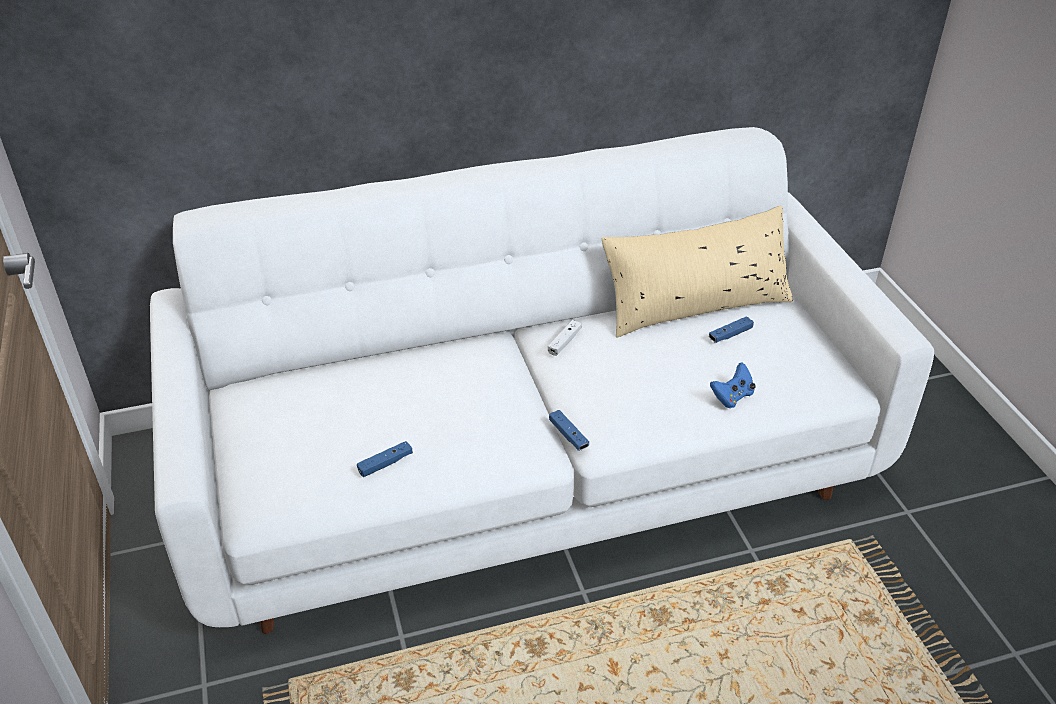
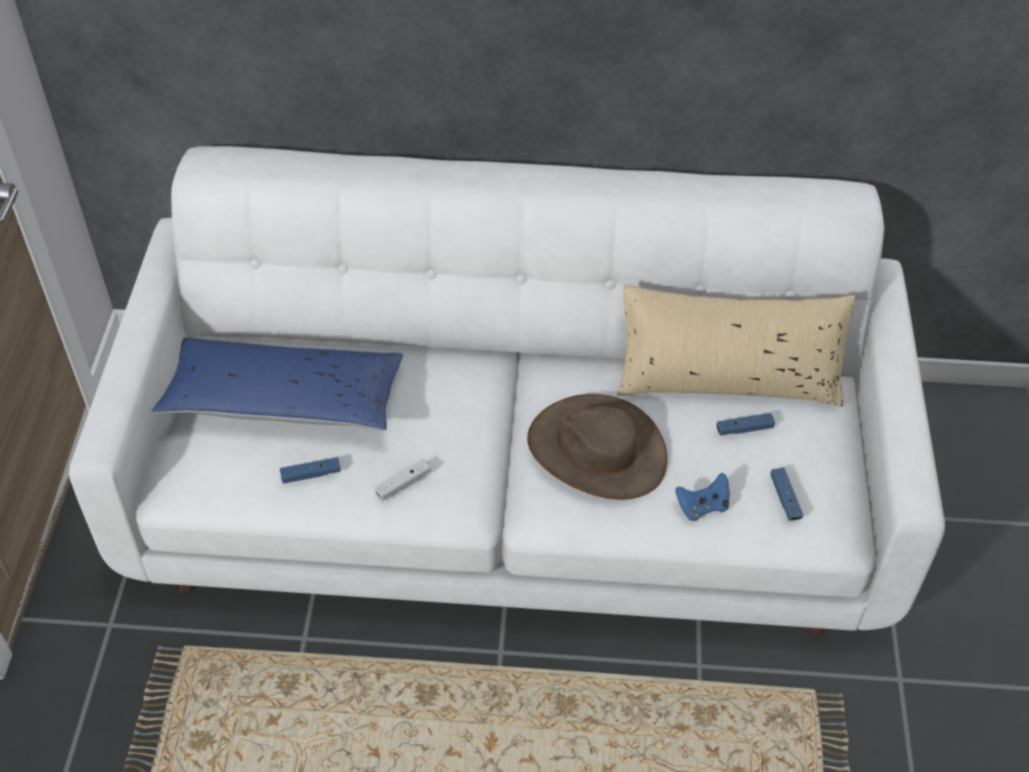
camera: 20 degrees right, 10 degrees up
white game controller [548,320,582,356] -> white game controller moved to [375,459,431,501]
blue game controller [549,410,589,451] -> blue game controller moved to [770,468,803,521]
none -> blue pillow [152,337,403,431]
none -> brown hat [527,394,668,500]

